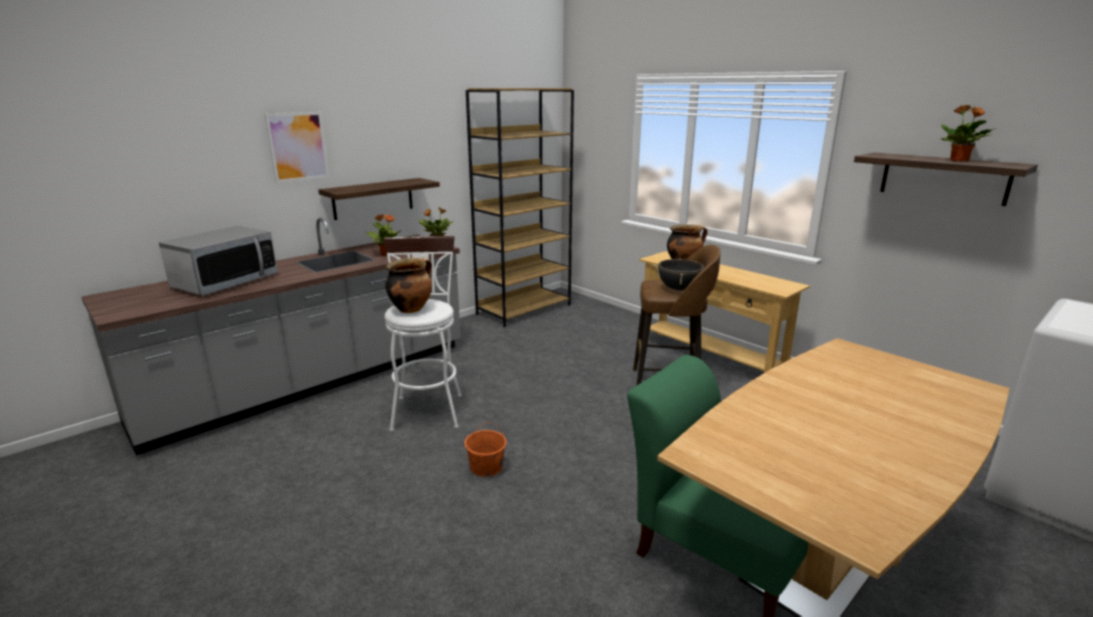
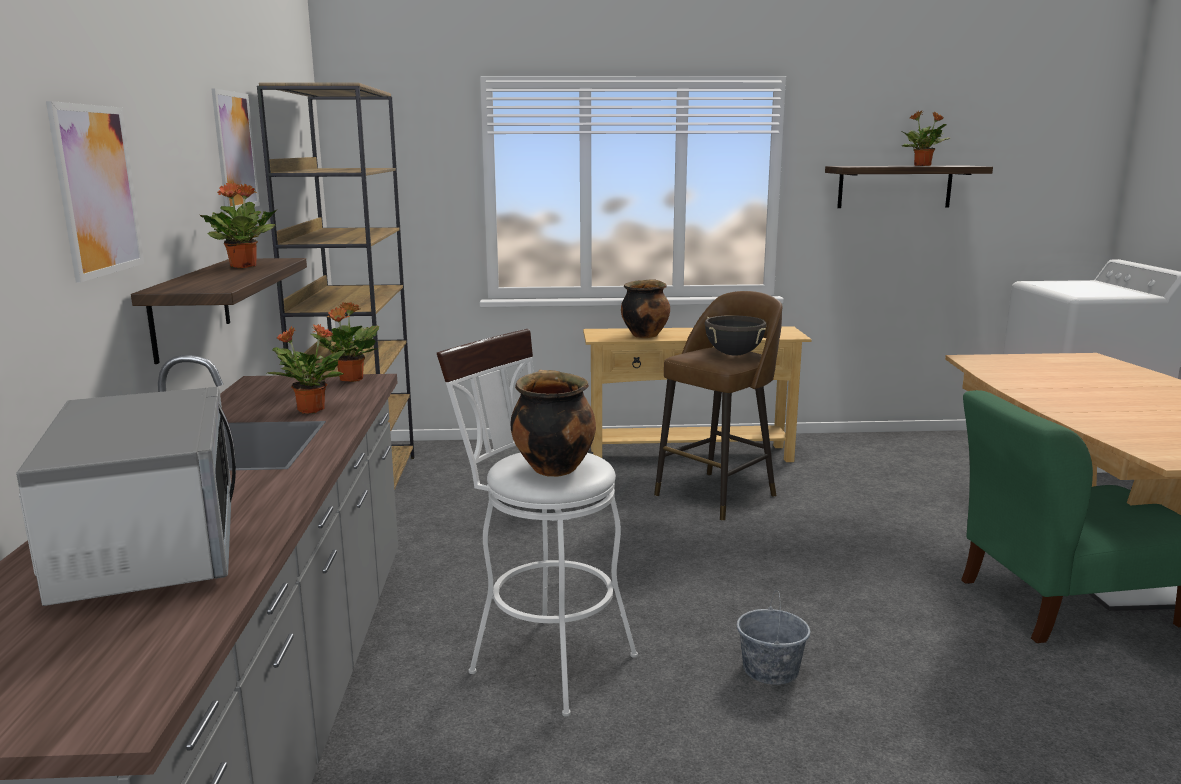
camera: 50 degrees left, 5 degrees down
orange bucket [464,422,507,477] -> grey bucket [737,591,810,685]
none -> potted plant [200,183,278,268]
none -> picture [211,88,260,211]

